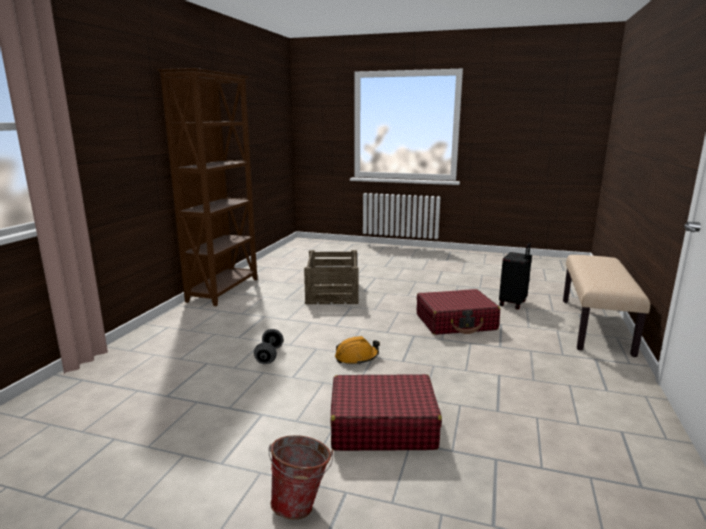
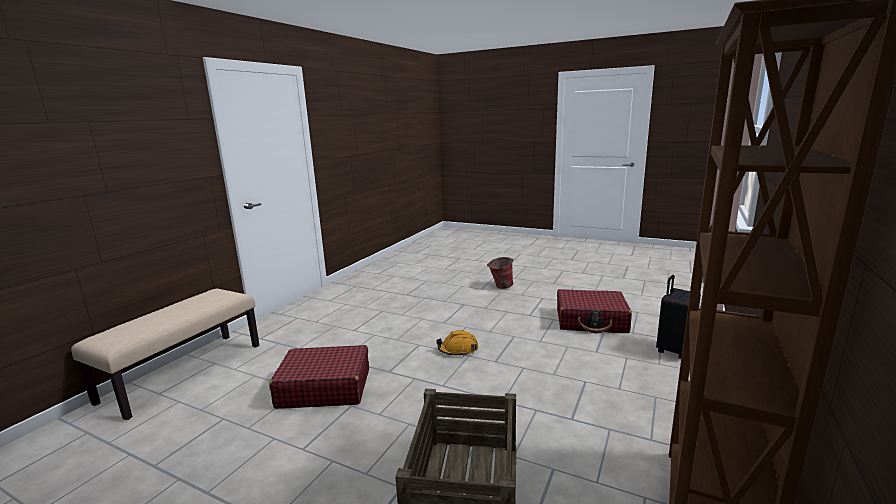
camera: 170 degrees left, 0 degrees up
grey dumbbell [254,329,283,364] -> none
red suitcase [331,374,442,451] -> red suitcase moved to [557,289,632,333]
black suitcase [499,243,532,309] -> black suitcase moved to [656,275,701,359]

